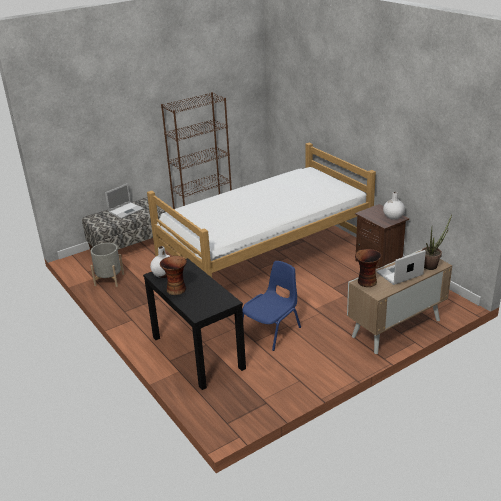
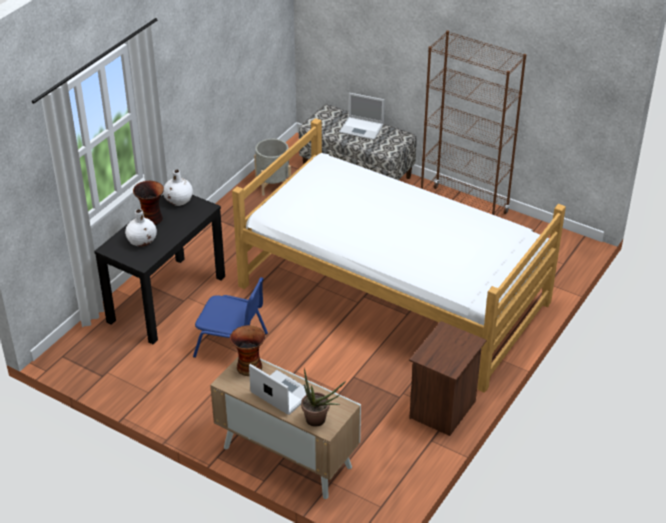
camera: 65 degrees right, 10 degrees up
white vase [383,191,405,219] -> white vase moved to [125,209,157,247]

